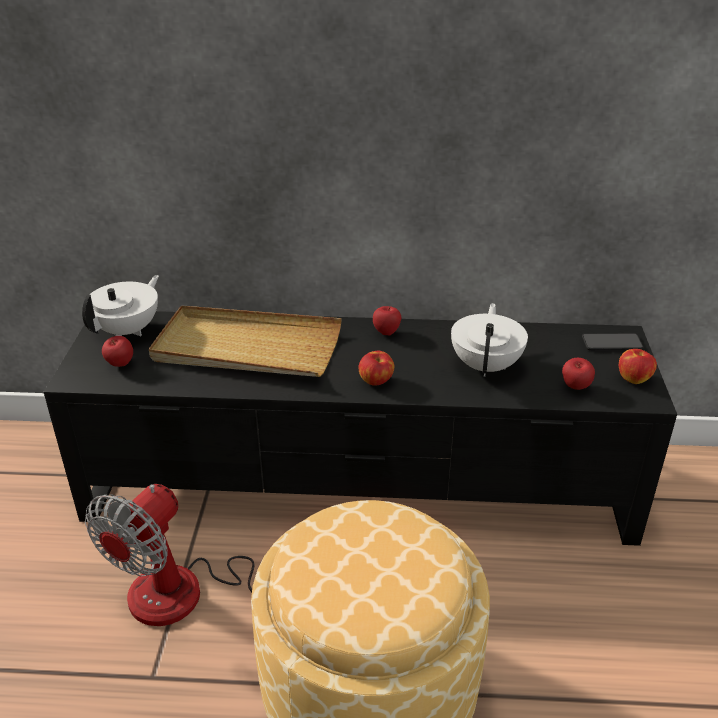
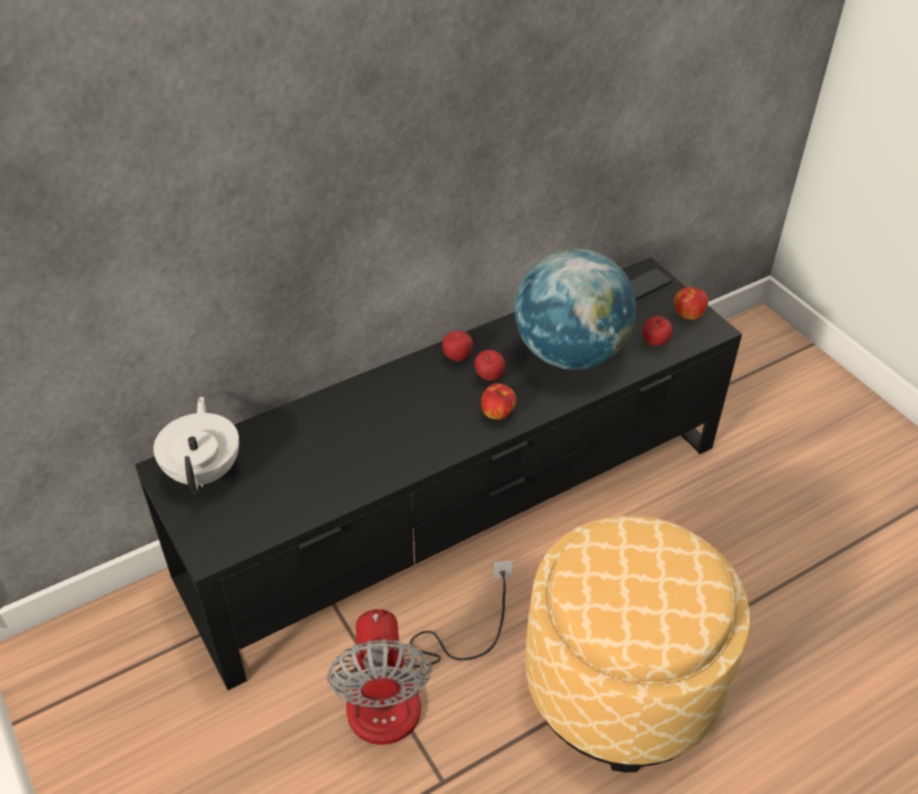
camera: 35 degrees left, 10 degrees up
apple [102,336,133,367] -> apple moved to [475,350,505,381]
beige tray [149,305,342,377] -> none
white teapot [451,303,528,377] -> globe [515,249,636,370]

